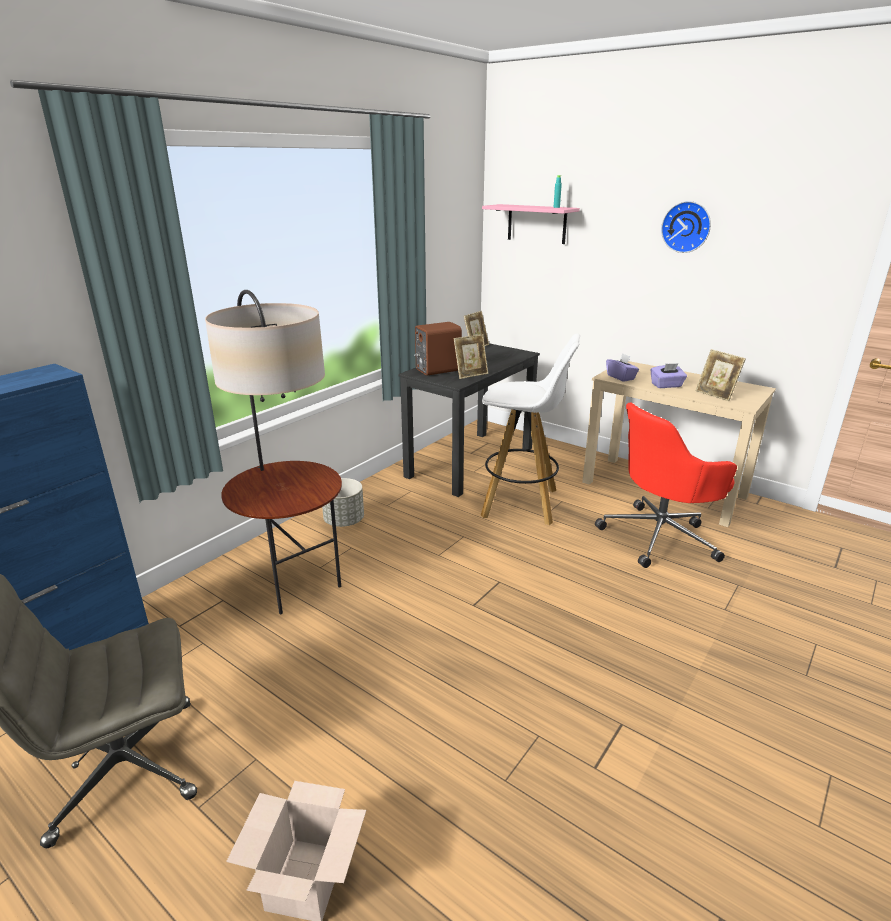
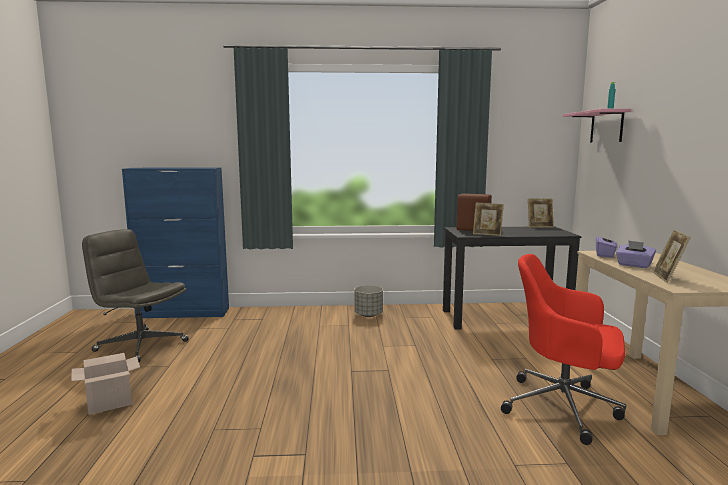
camera: 50 degrees right, 15 degrees down
floor lamp [205,290,342,614] -> none
white stool [481,334,580,525] -> none
wall clock [661,201,711,253] -> none

